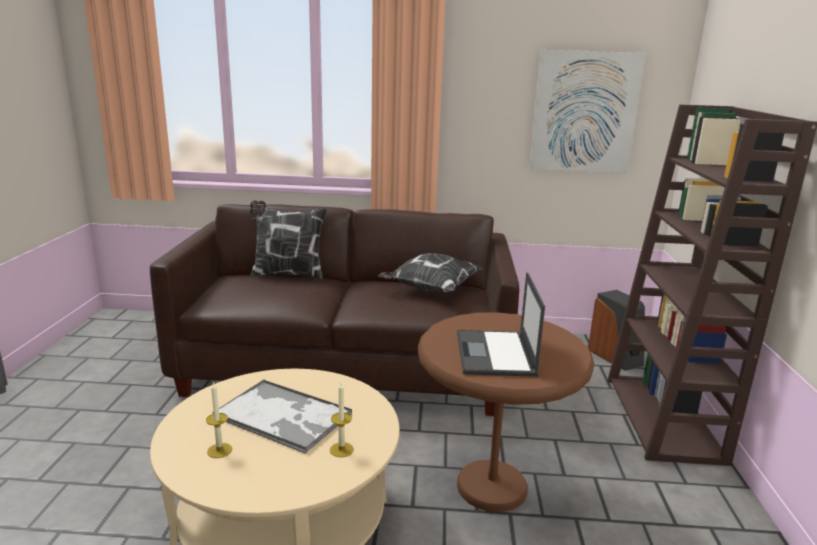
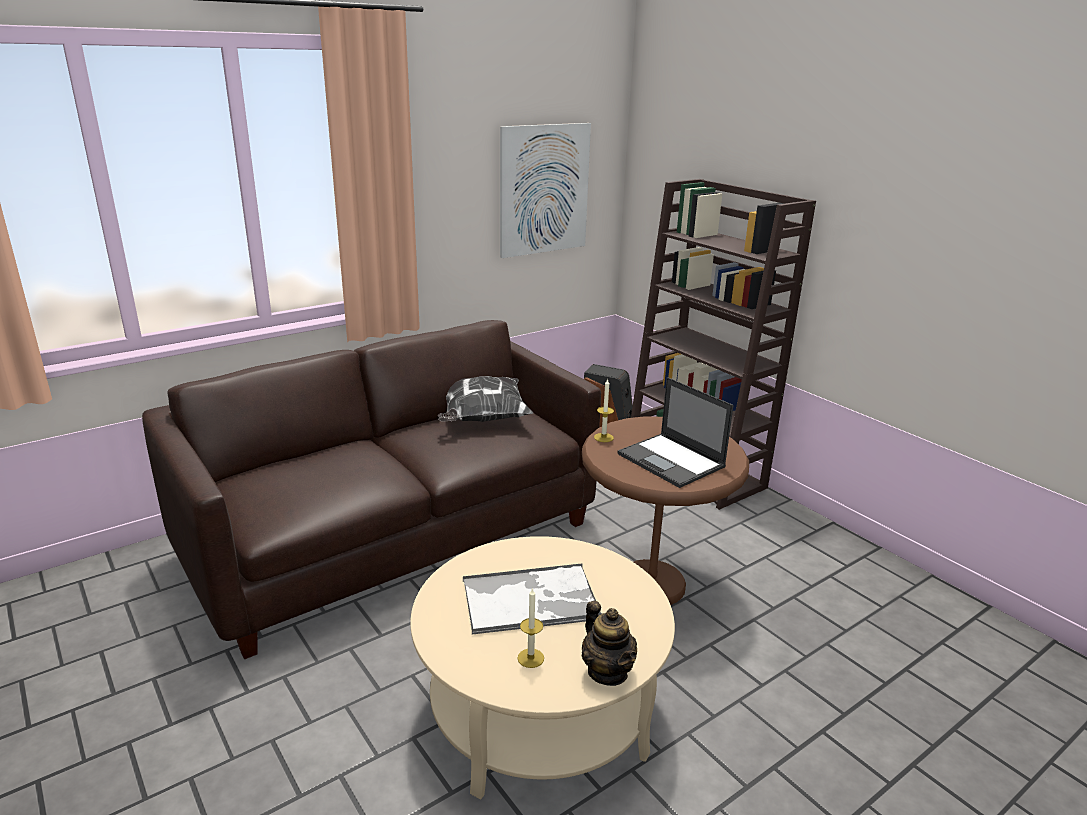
camera: 40 degrees left, 5 degrees up
pillow [250,200,327,281] -> none
candle [330,383,354,457] -> candle moved to [594,378,614,442]
none -> teapot [582,601,637,686]

